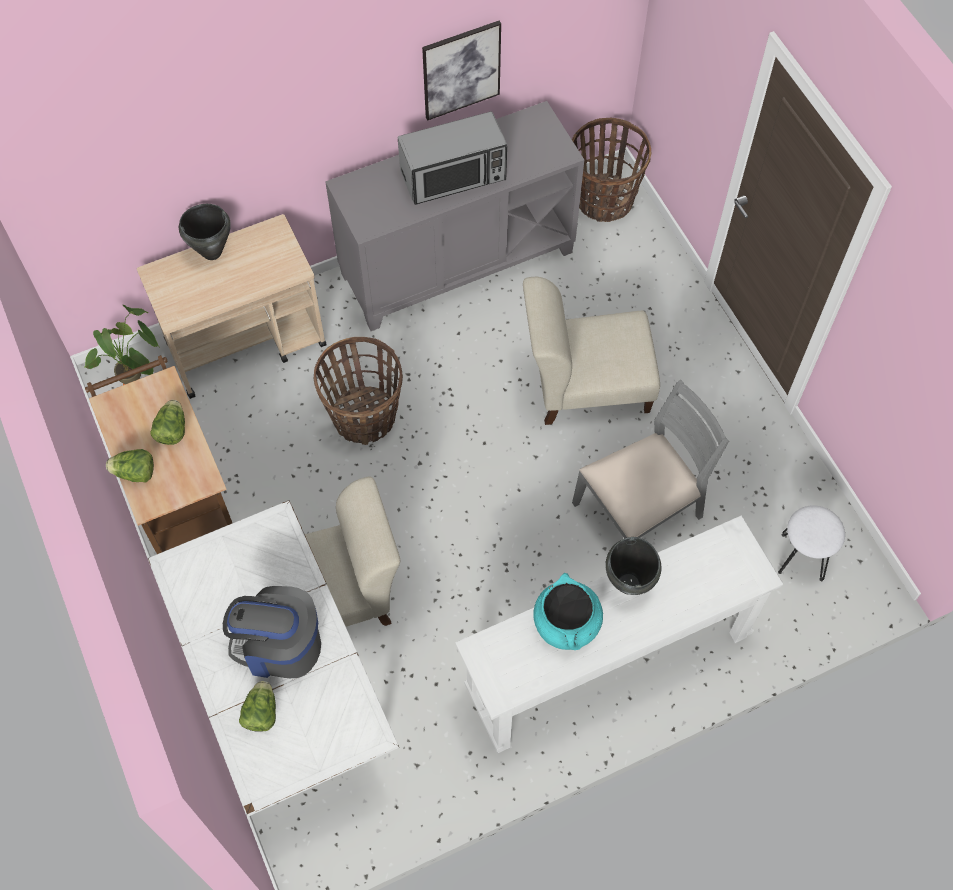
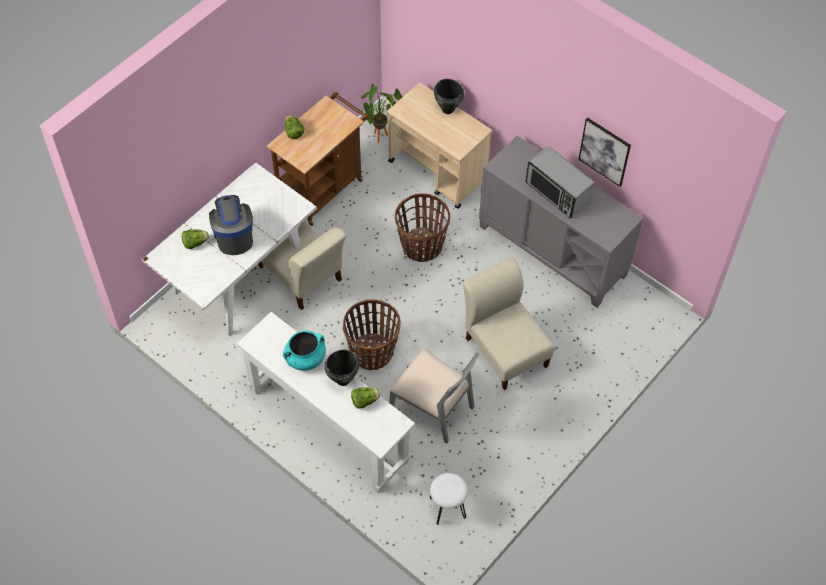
camera: 65 degrees right, 5 degrees down
lettuce [150,400,185,445] -> lettuce moved to [351,387,380,409]
basket [572,118,651,222] -> basket moved to [343,299,401,371]

